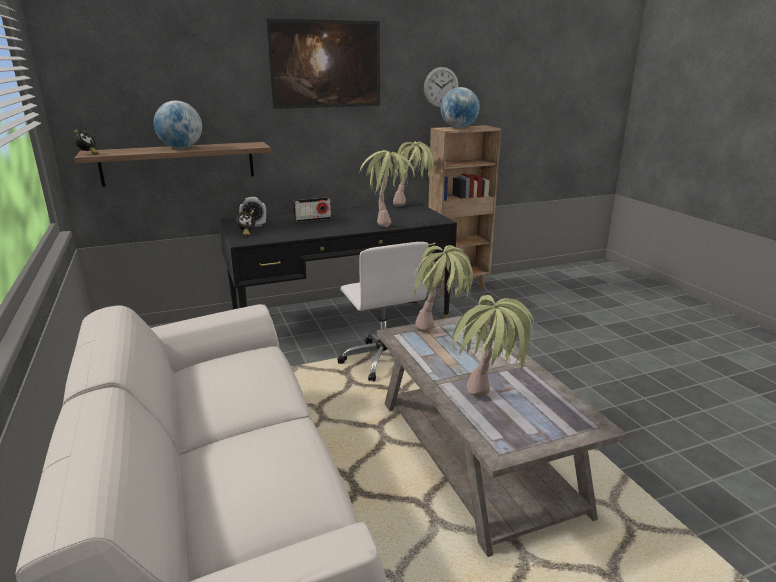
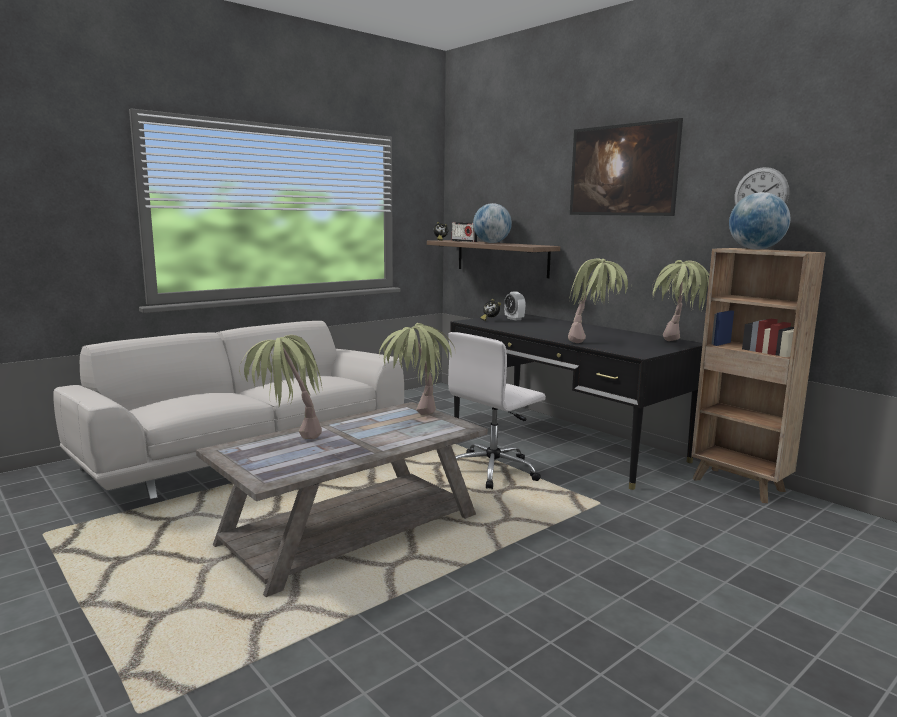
camera: 70 degrees right, 10 degrees down
radio [293,197,331,222] -> radio moved to [452,222,478,242]

